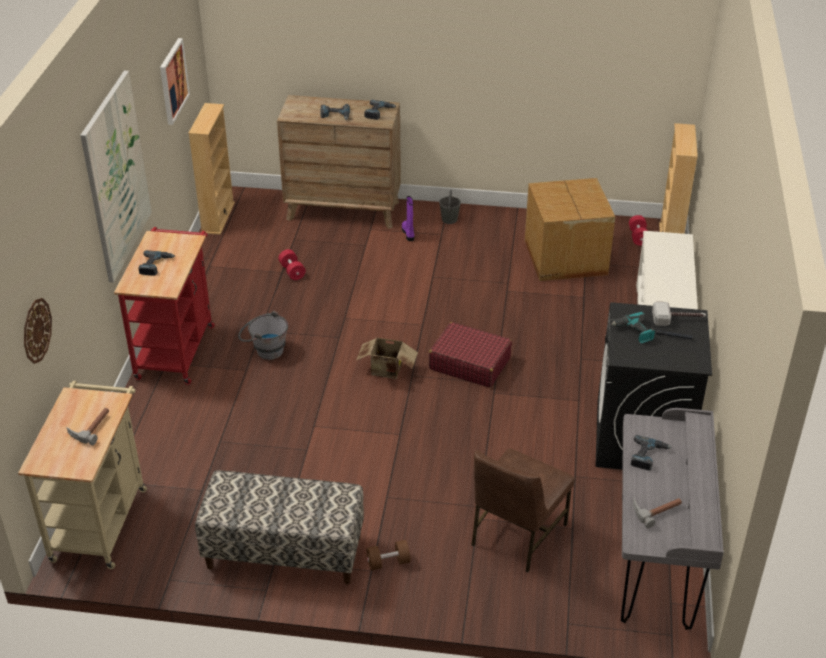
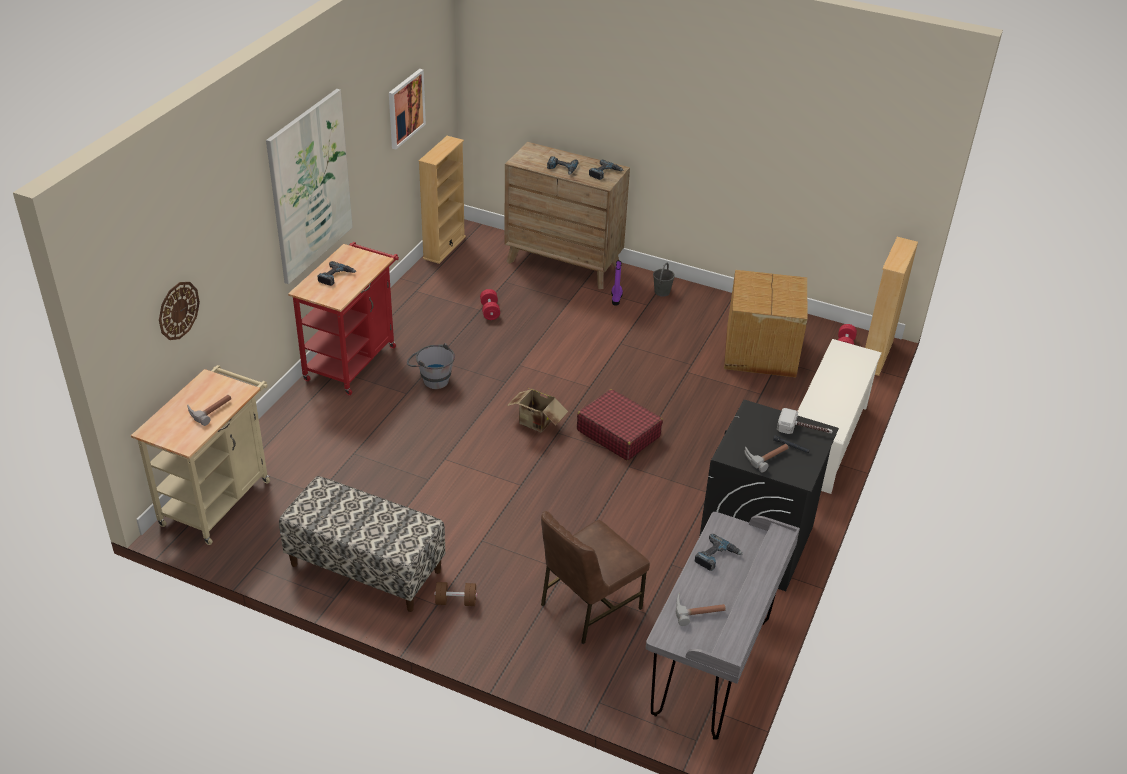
camera: 15 degrees right, 0 degrees up
power drill [611,311,655,343] -> none
none -> hammer [744,444,788,473]

